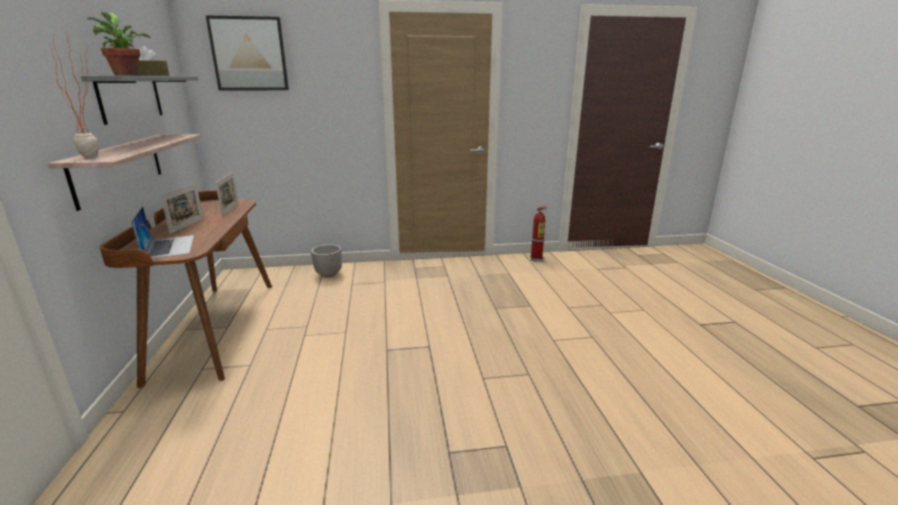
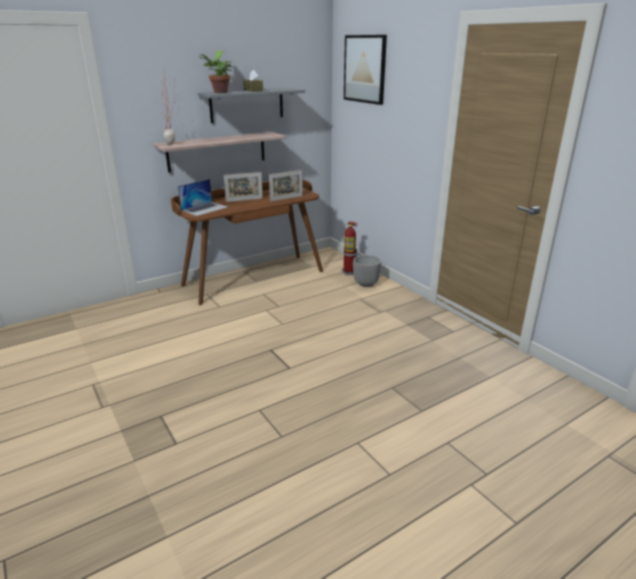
camera: 65 degrees right, 5 degrees up
fire extinguisher [530,206,547,261] -> fire extinguisher moved to [342,222,358,275]

